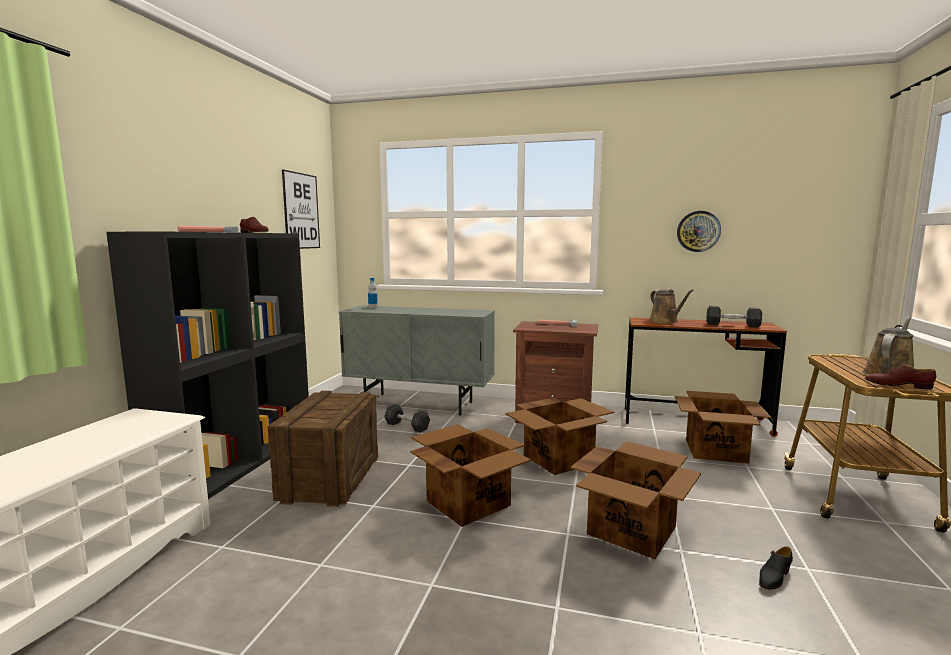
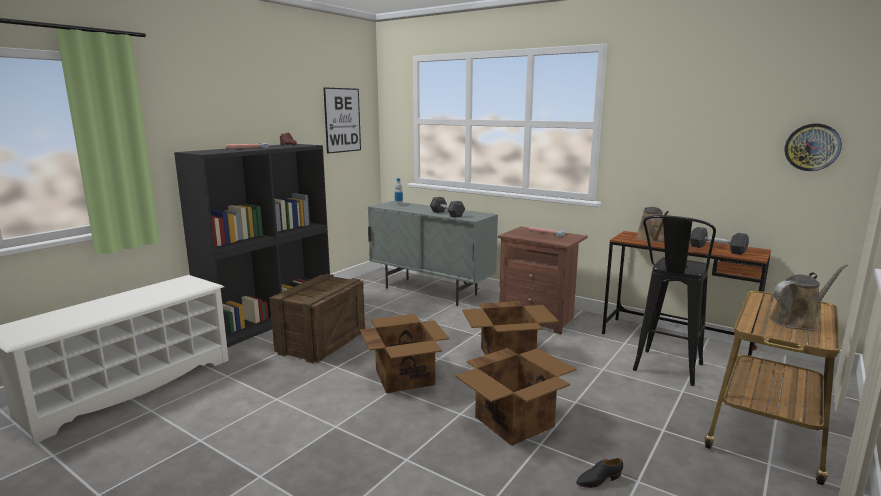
camera: 20 degrees right, 5 degrees up
grey dumbbell [384,404,430,433] -> grey dumbbell moved to [430,197,465,218]
cardboard box [675,391,771,464] -> black stool [633,215,716,386]
wall clock [677,211,721,252] -> wall clock moved to [784,123,842,171]
brown shoe [865,364,936,390] -> none

